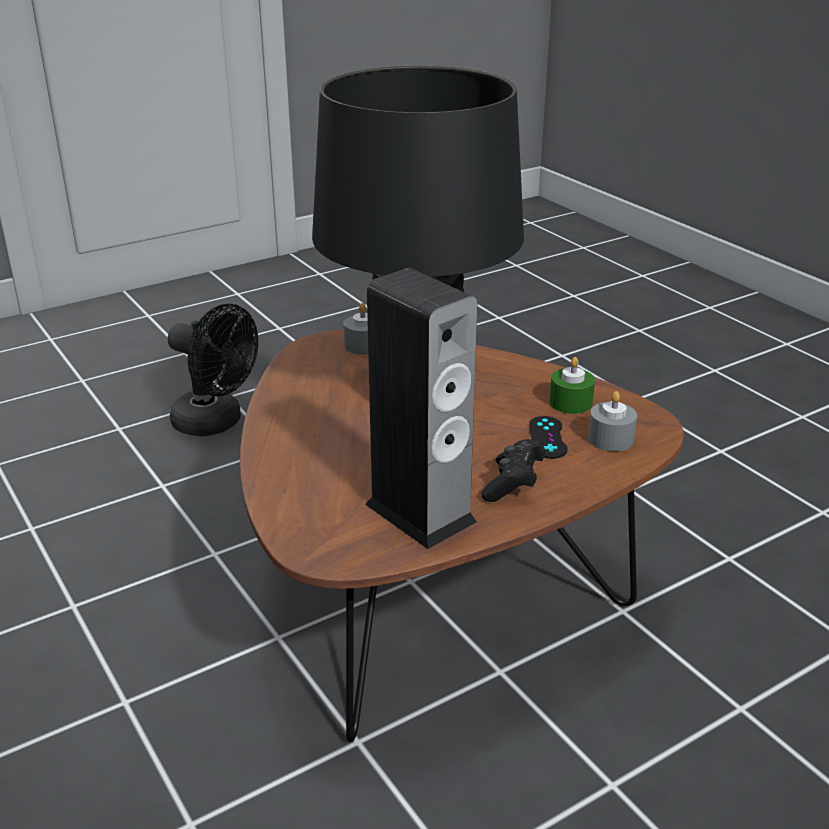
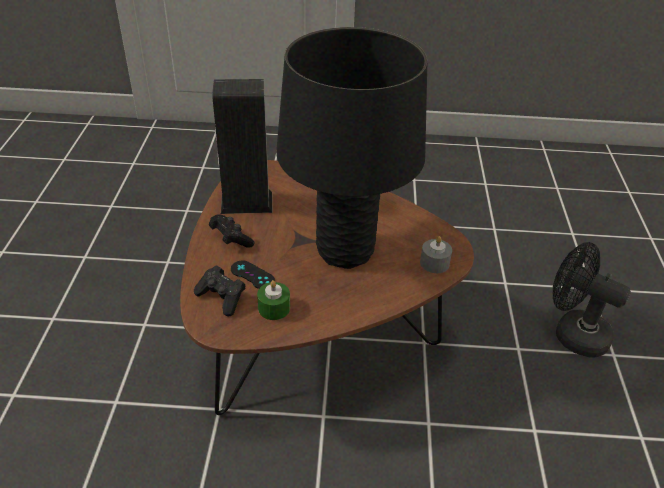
camera: 125 degrees right, 10 degrees up
black fan [168,304,258,437] -> black fan turned 60 degrees clockwise [553,242,631,358]
grey candle [588,391,637,452] -> black game controller [194,266,246,316]

